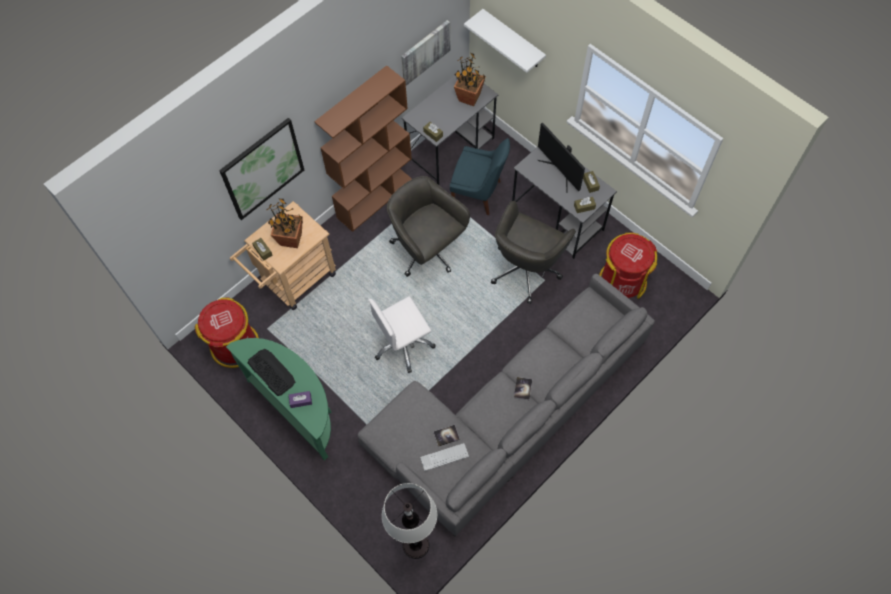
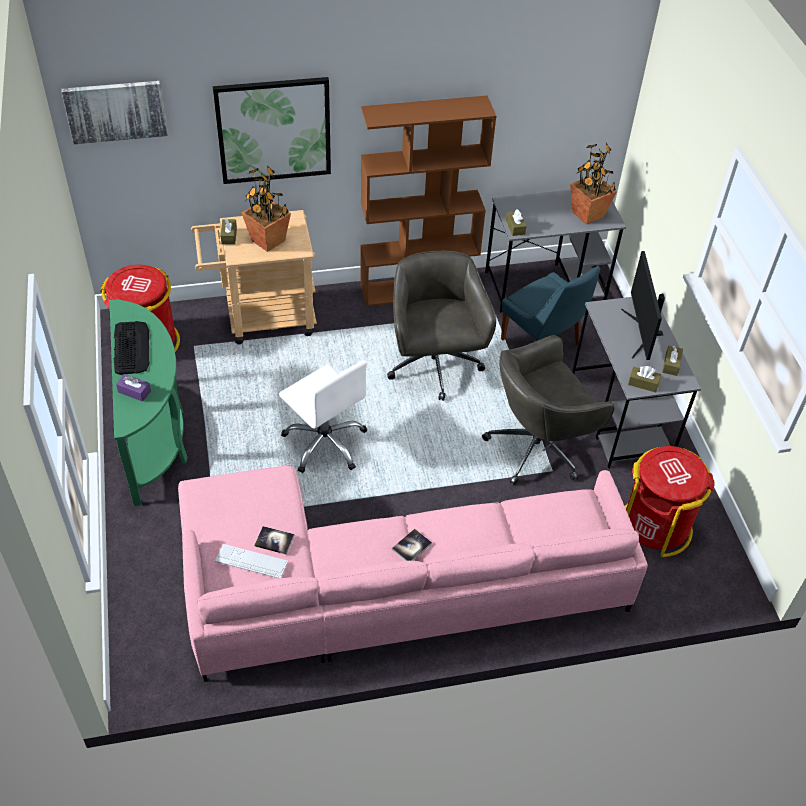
camera: 30 degrees right, 15 degrees down
grey sofa [357,274,655,537] -> pink sofa [178,466,648,682]
white office chair [368,296,436,373] -> white office chair turned 135 degrees counterclockwise [279,360,367,473]
white floor lamp [382,483,437,559] -> none
picture [401,20,451,86] -> picture moved to [62,81,168,144]
white shelf [464,9,546,73] -> none

